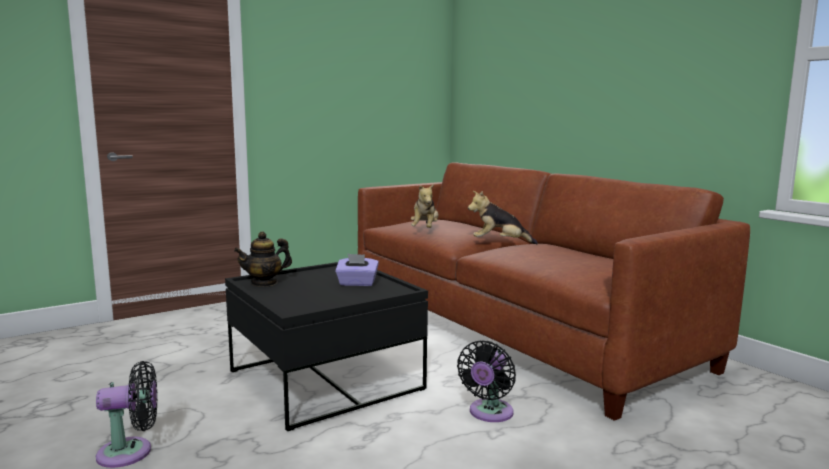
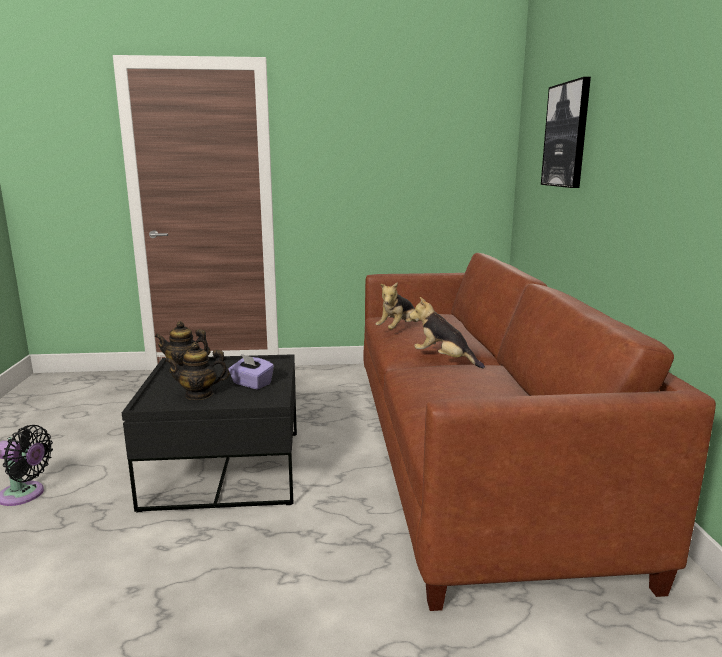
camera: 30 degrees right, 5 degrees up
black fan [457,341,516,422] -> none
none -> teapot [165,342,229,400]
none -> picture [541,77,591,188]

